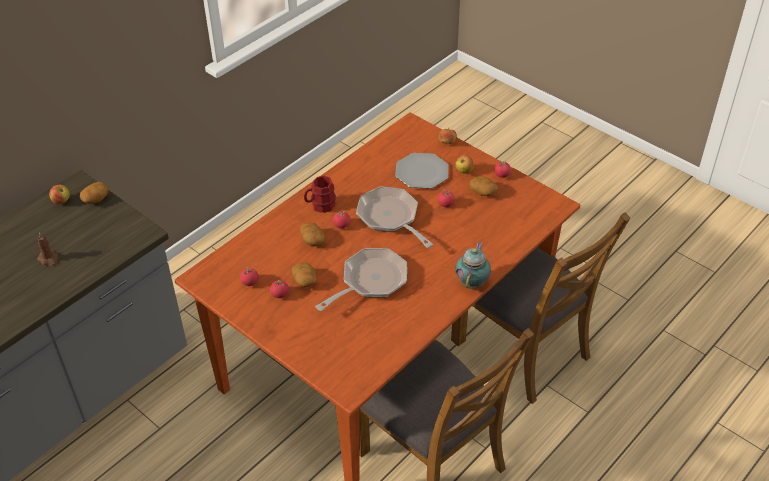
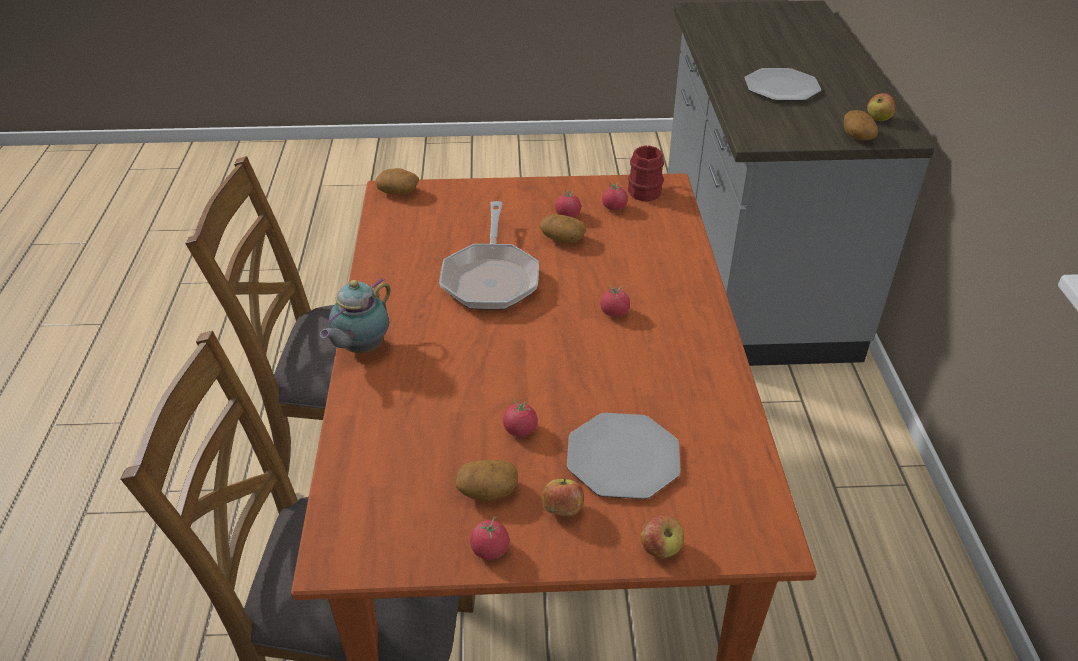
camera: 135 degrees right, 5 degrees down
brown candle [37,232,58,266] -> plate [744,68,822,101]
potato [300,222,326,247] -> potato moved to [375,168,419,194]
red mug [304,176,336,213] -> red mug moved to [628,145,664,202]
frying pan [356,186,433,248] -> none
teapot [455,242,491,289] -> teapot turned 60 degrees clockwise [320,278,391,353]

